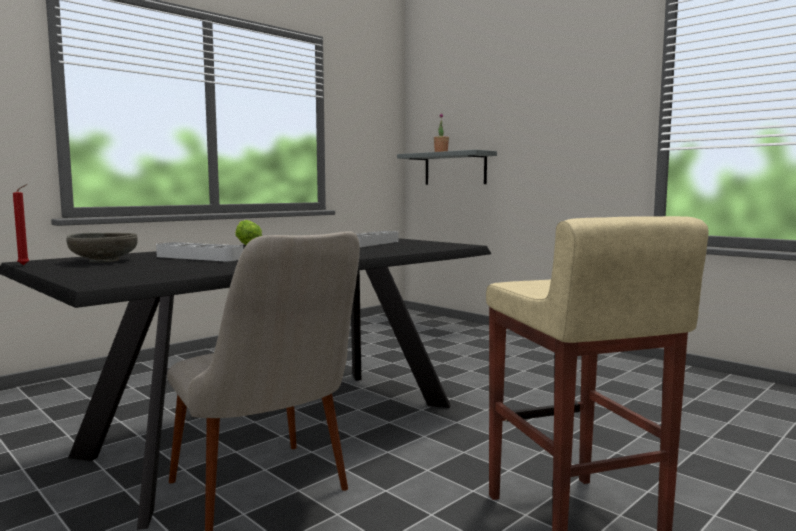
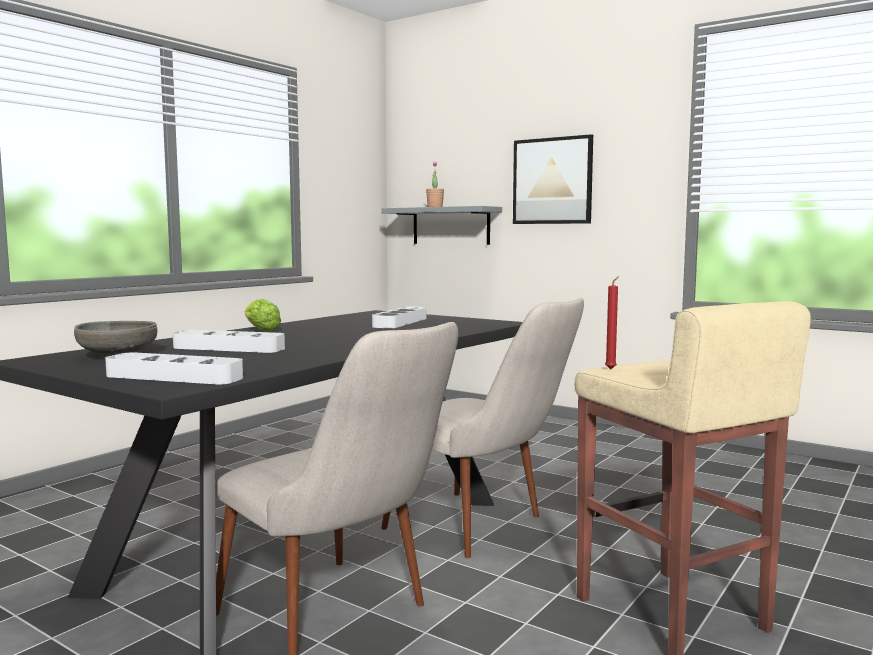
camera: 10 degrees left, 0 degrees up
red candle [13,184,29,265] -> red candle moved to [605,276,619,369]
none -> grey tray [105,352,243,385]
none -> beige chair [381,298,584,558]
none -> picture [513,134,593,224]

